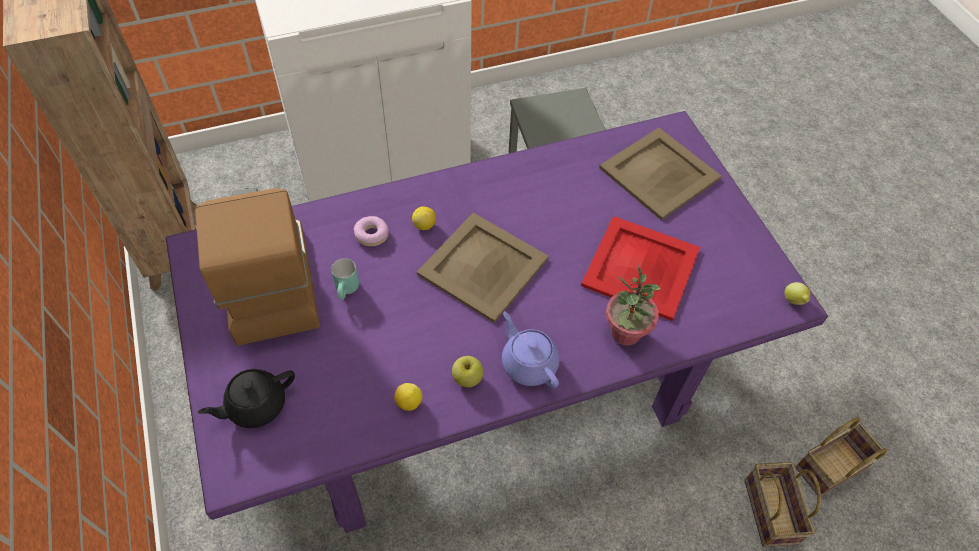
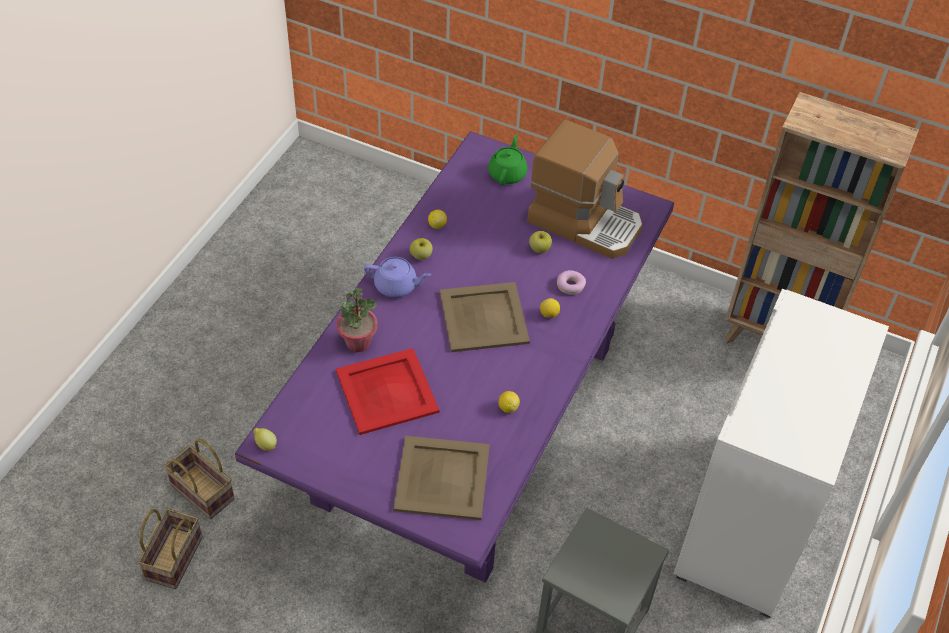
camera: 135 degrees right, 5 degrees down
black teapot [198,369,295,428] -> green teapot [488,135,527,185]
turquoise mug [331,258,359,300] -> apple [529,231,552,253]
none -> lemon [498,391,520,413]

